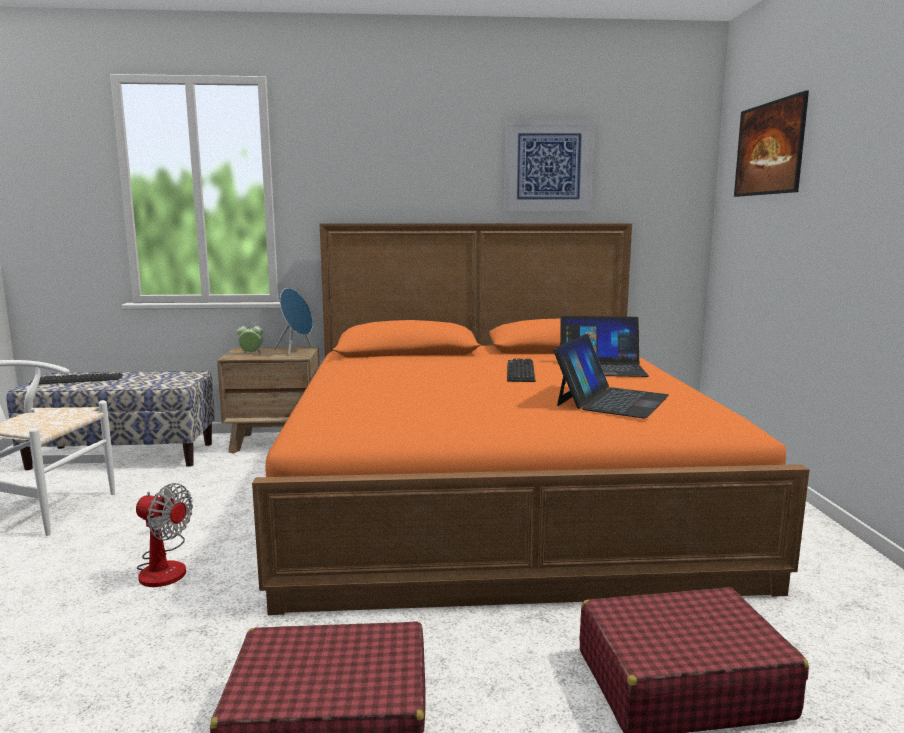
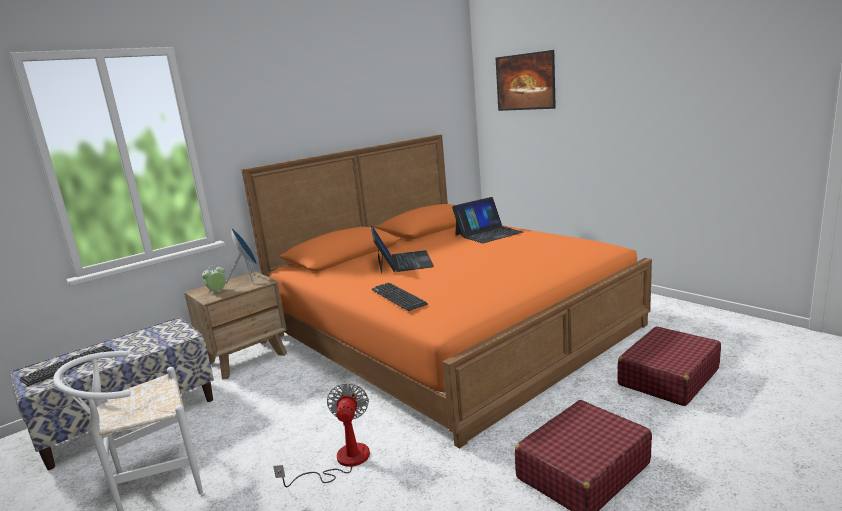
camera: 35 degrees left, 5 degrees up
fan [136,483,193,587] -> fan turned 75 degrees counterclockwise [273,383,370,487]
picture [504,119,594,211] -> none
keyboard [507,358,535,382] -> keyboard moved to [372,283,428,311]
laptop [553,334,669,418] -> laptop moved to [371,226,434,274]

